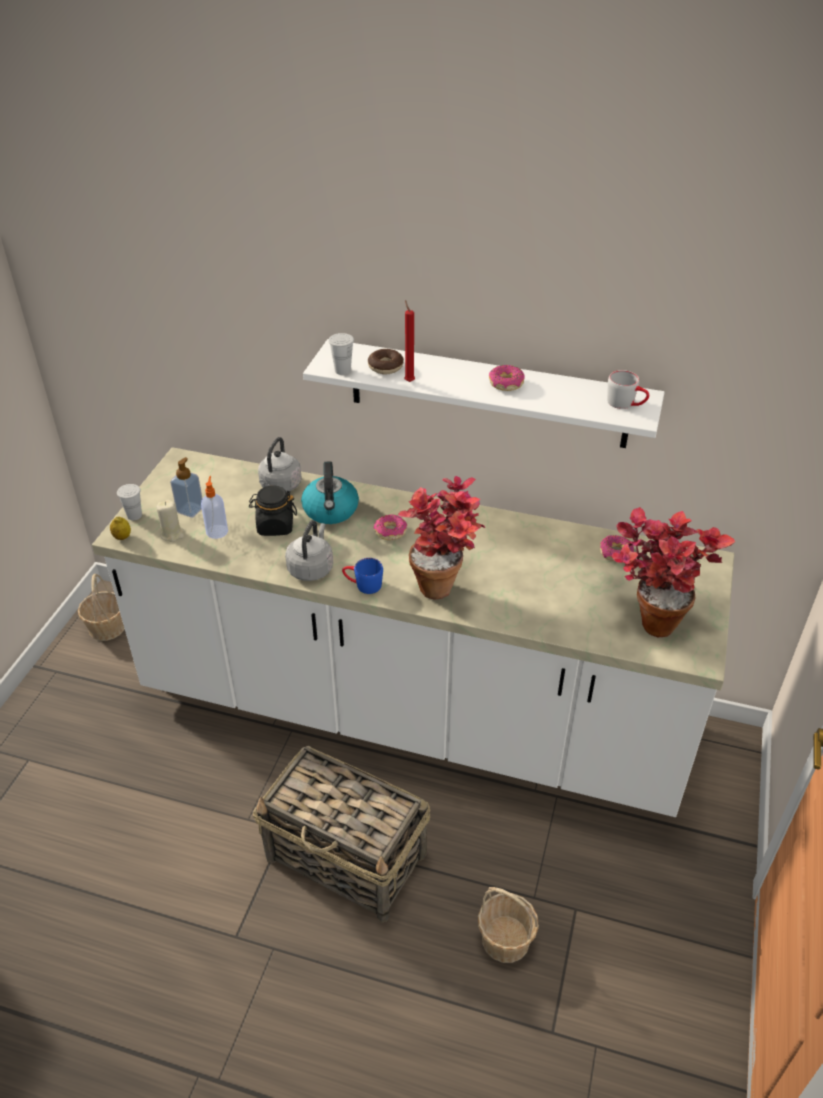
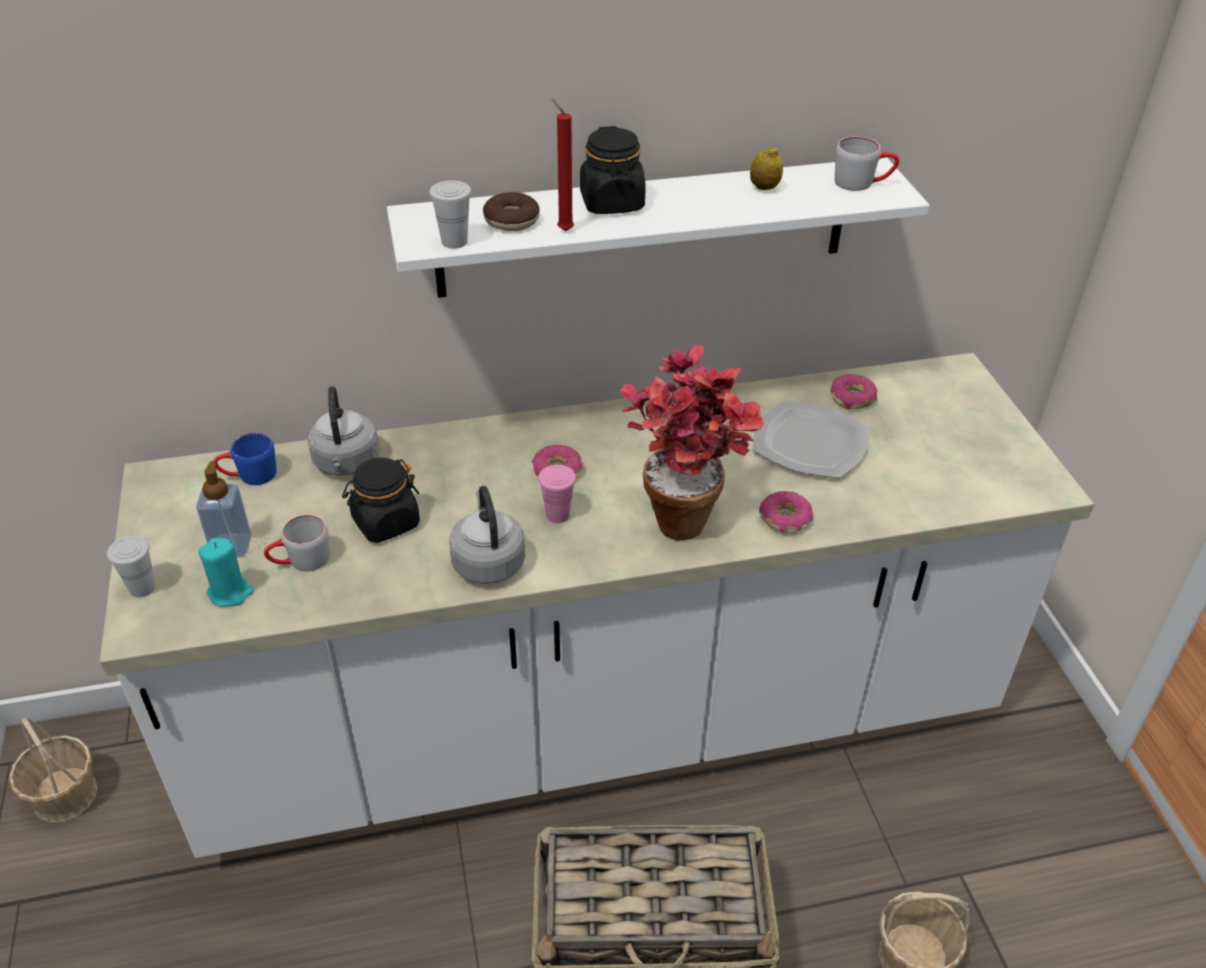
camera: 30 degrees left, 0 degrees up
lemon [110,516,131,540] -> lemon moved to [750,146,783,190]
beige candle [156,500,184,542] -> turquoise candle [198,538,254,607]
soap dispenser [201,476,228,539] -> grey mug [264,514,330,571]
kettle [301,461,359,524] -> none
blue mug [342,558,383,594] -> blue mug moved to [214,433,276,485]
donut [489,365,525,391] -> donut moved to [759,491,813,533]
potted plant [611,507,735,637] -> none
none -> pink cup [538,465,576,523]
none -> black jar [580,126,646,214]
none -> plate [752,400,868,478]

